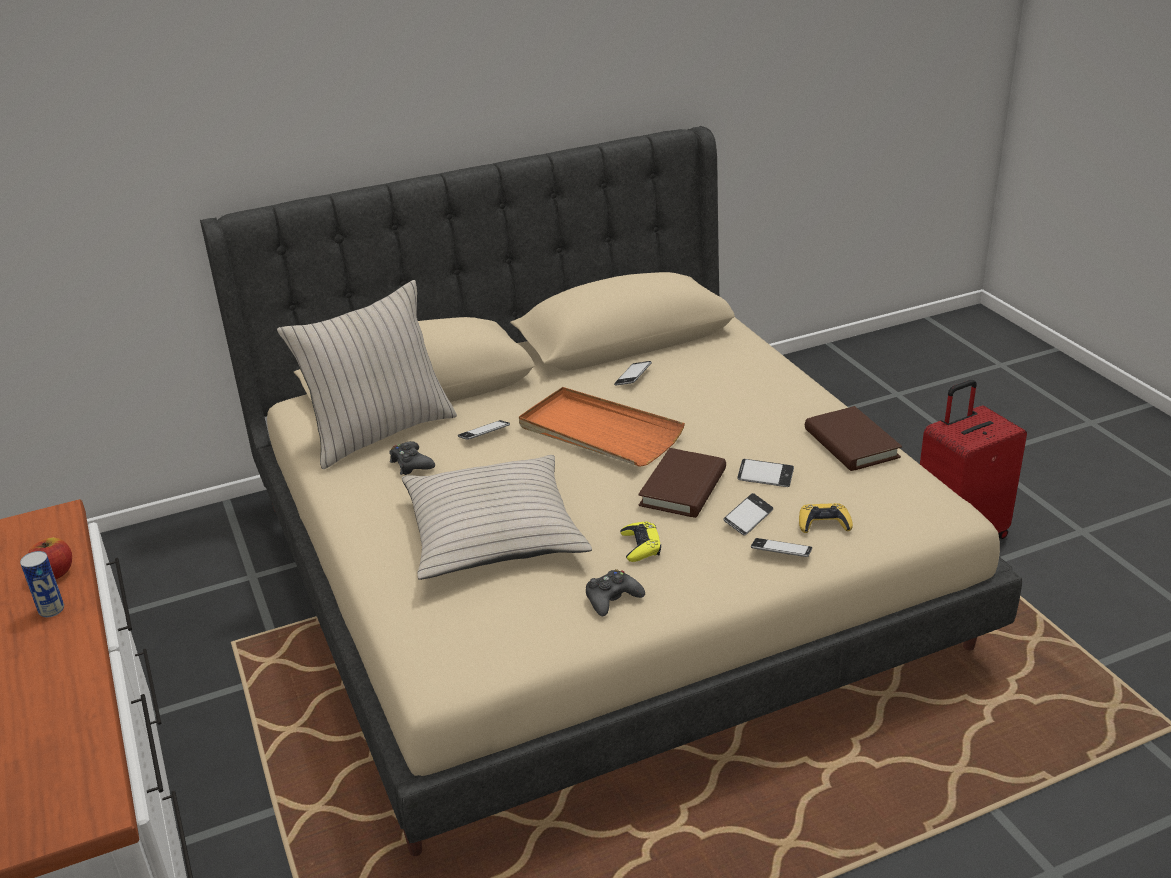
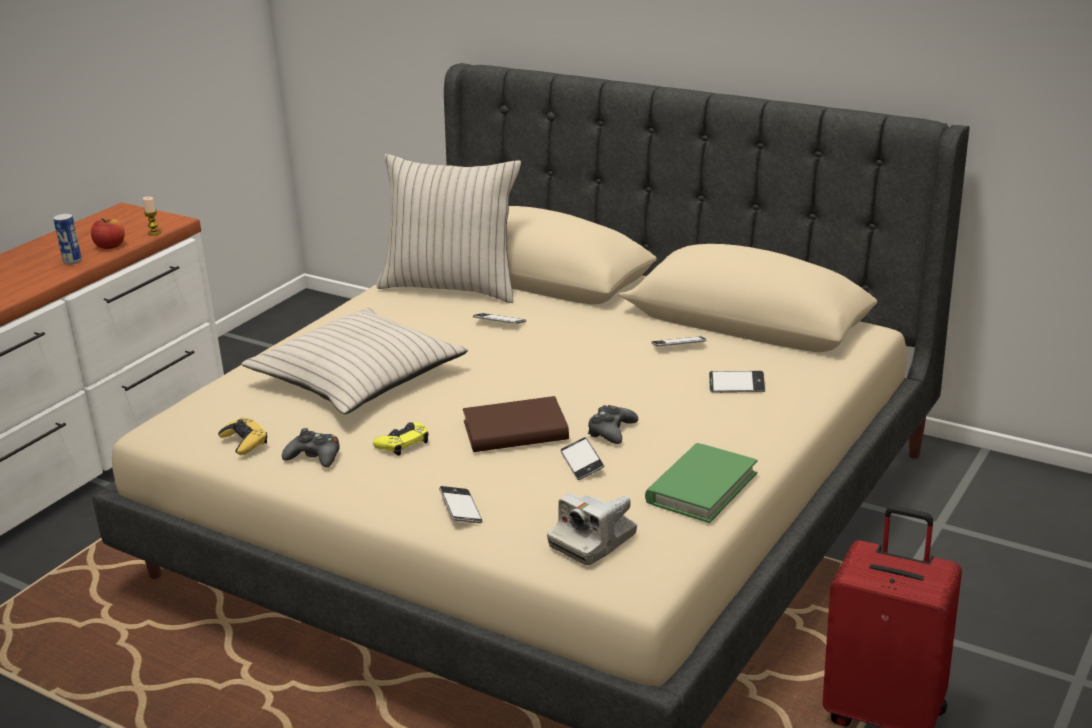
camera: 55 degrees right, 5 degrees down
black game controller [389,441,435,475] -> black game controller moved to [588,405,638,444]
orange tray [519,387,685,467] -> none
phone [723,493,773,536] -> phone moved to [709,371,765,393]
yellow game controller [799,503,853,533] -> yellow game controller moved to [218,418,267,455]
brown book [805,406,902,471] -> green book [645,443,758,523]
none -> candle [143,197,161,236]
none -> camera [547,493,637,565]

